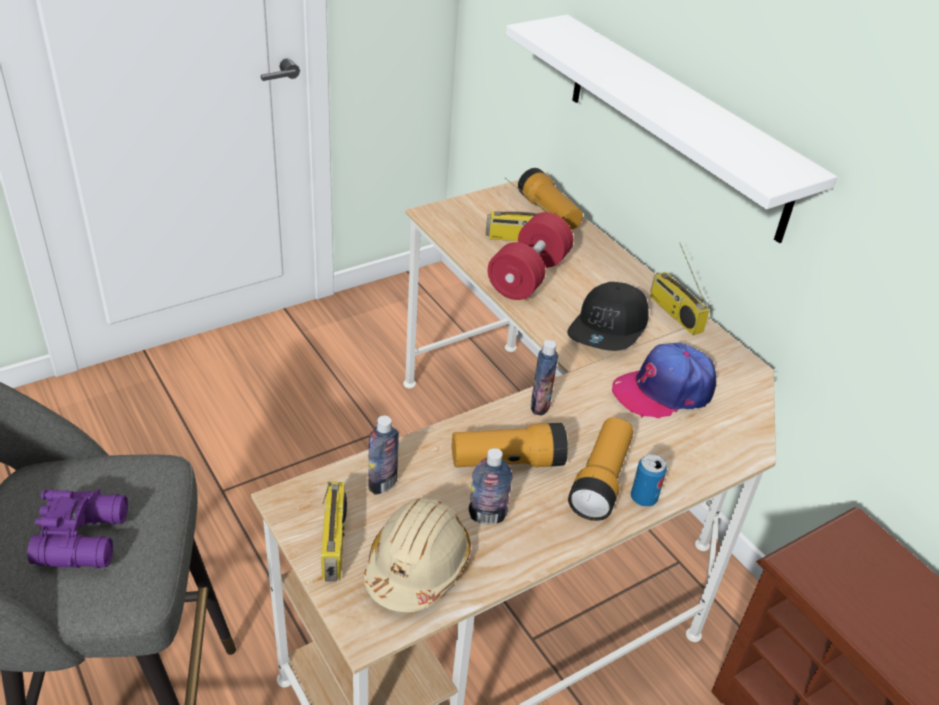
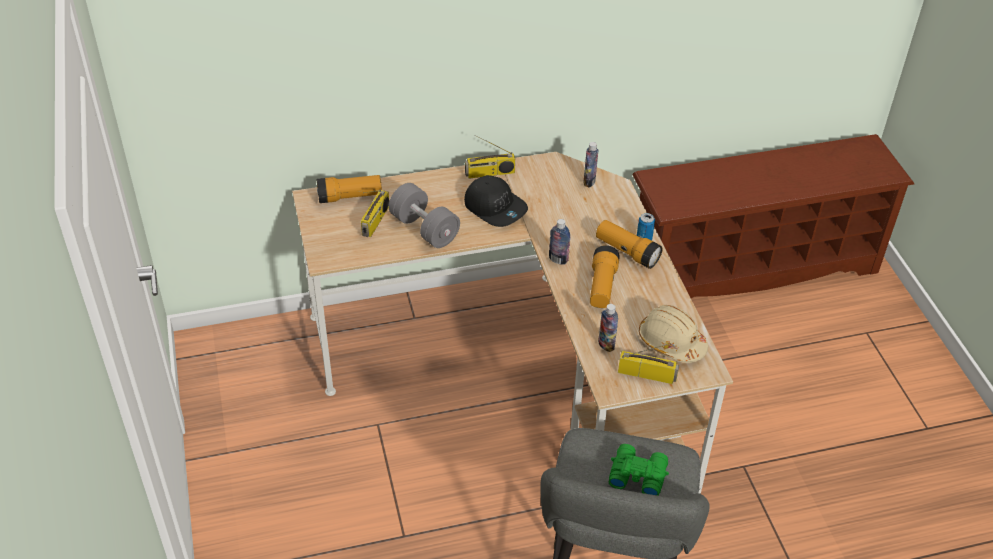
camera: 70 degrees left, 5 degrees up
purple binoculars [27,489,128,568] -> green binoculars [609,444,669,496]
bottle [469,448,513,525] -> bottle moved to [583,142,598,188]
red dumbbell [488,212,573,300] -> grey dumbbell [388,183,460,248]
white shelf [506,15,837,243] -> none
cap [612,342,716,418] -> none

